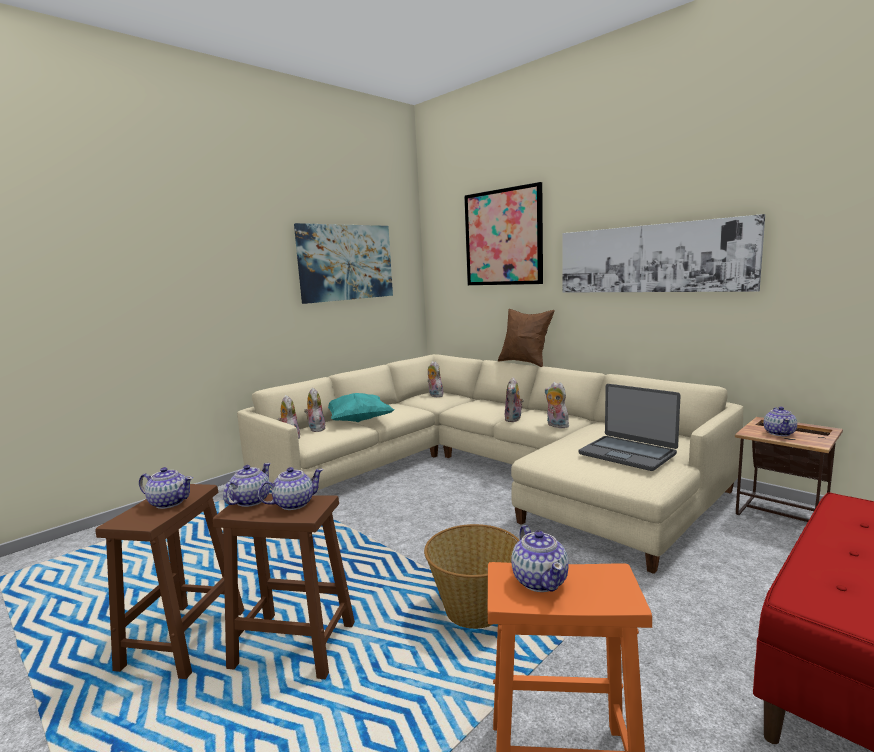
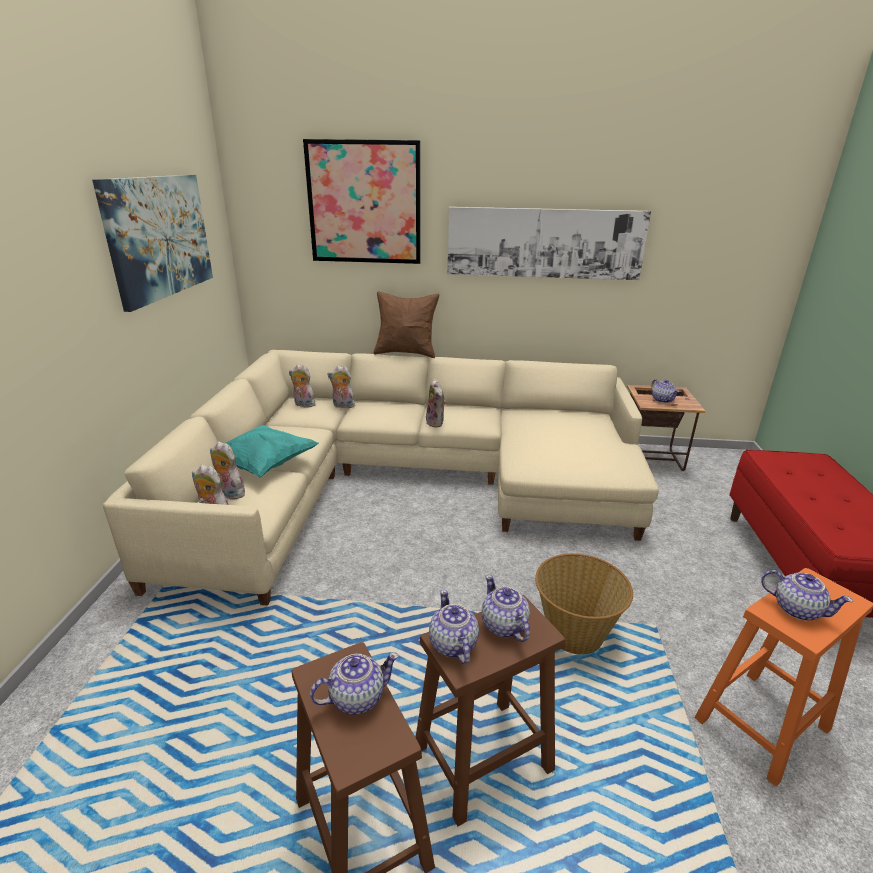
camera: 40 degrees left, 15 degrees up
teapot [258,467,324,510] -> teapot turned 45 degrees counterclockwise [482,575,530,642]
plush toy [545,382,571,428] -> plush toy moved to [328,366,355,408]
laptop [579,384,681,471] -> none

